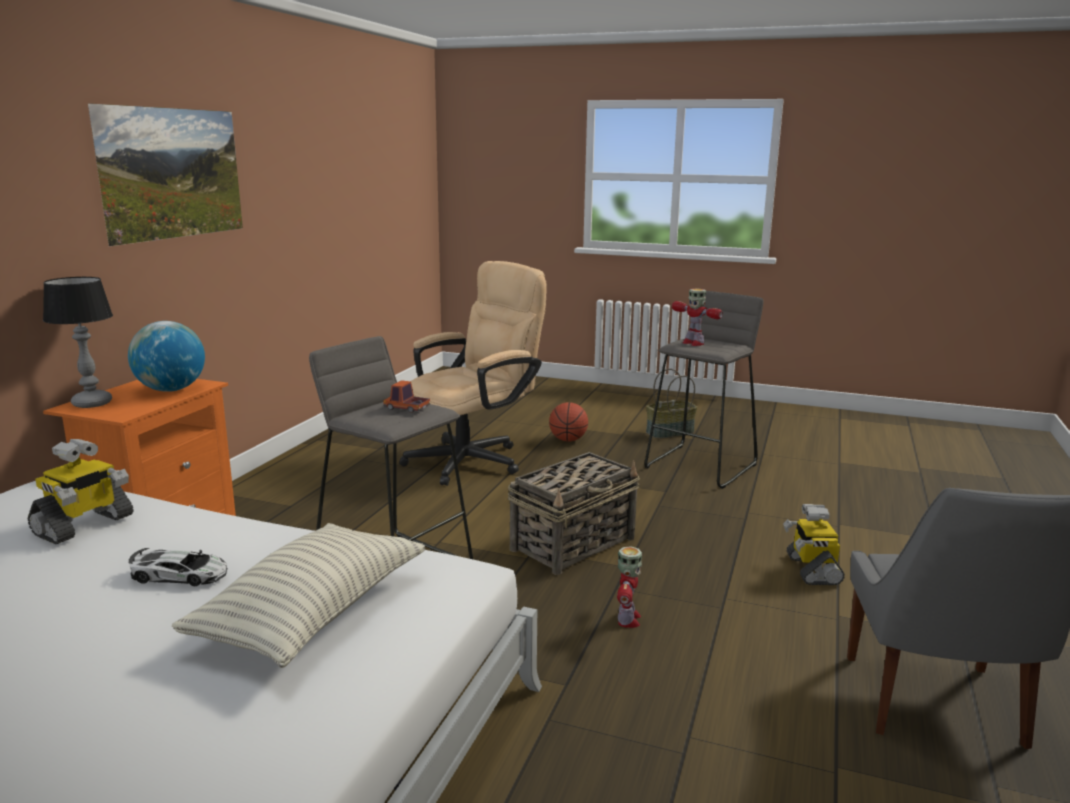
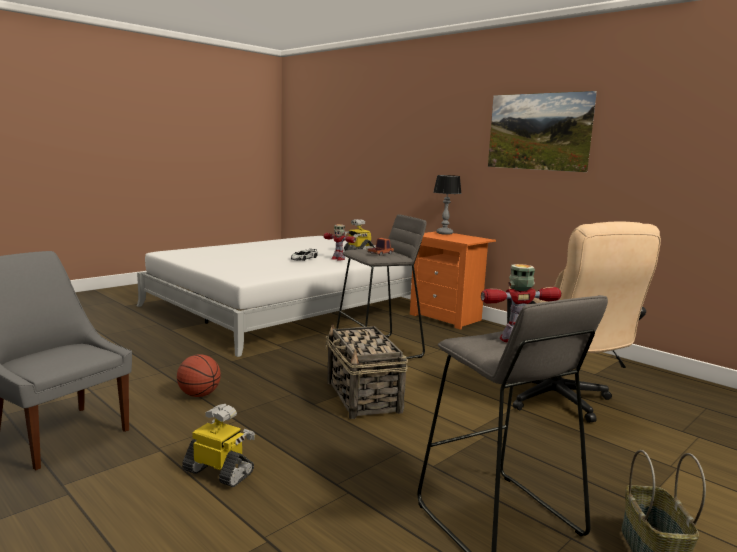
camera: 115 degrees right, 5 degrees down
globe [128,321,205,392] -> none
pillow [172,523,425,668] -> none
basketball [549,402,588,442] -> basketball moved to [177,354,221,397]
toy robot [617,546,642,628] -> toy robot moved to [324,224,356,260]

